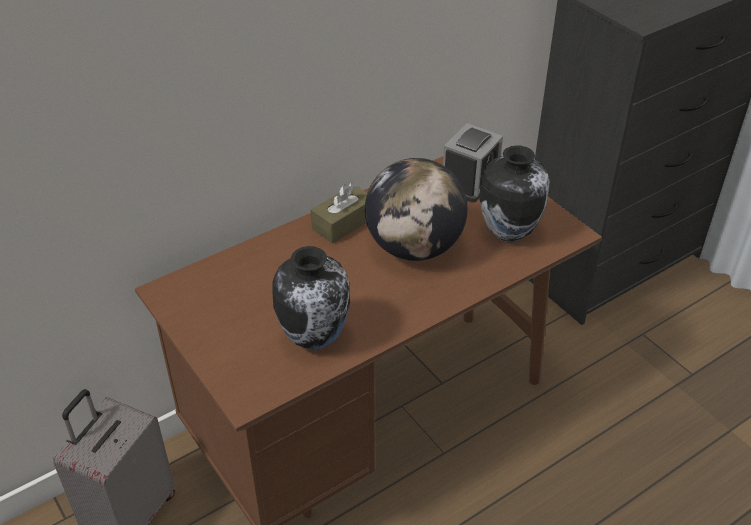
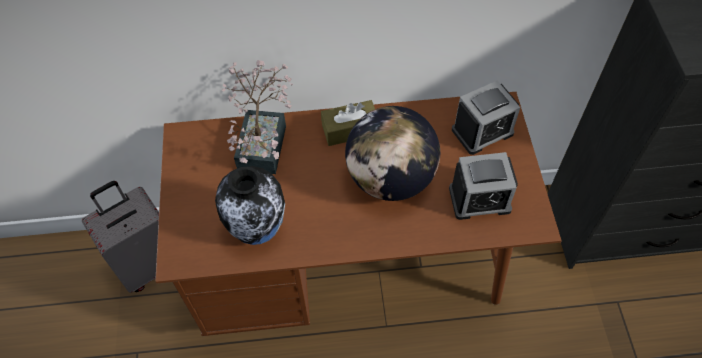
camera: 30 degrees right, 15 degrees up
vase [479,145,550,243] -> alarm clock [449,152,518,220]
none -> potted plant [222,60,293,174]

